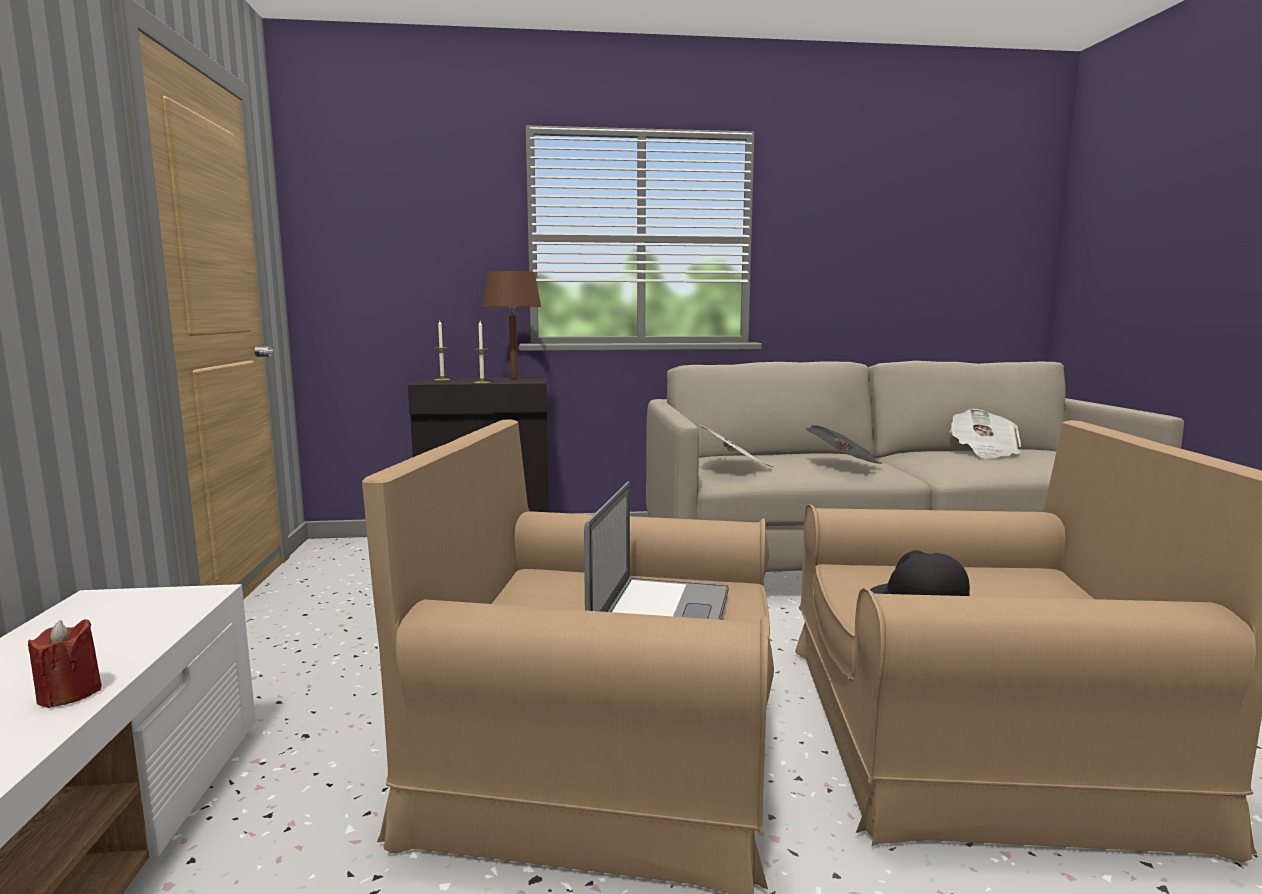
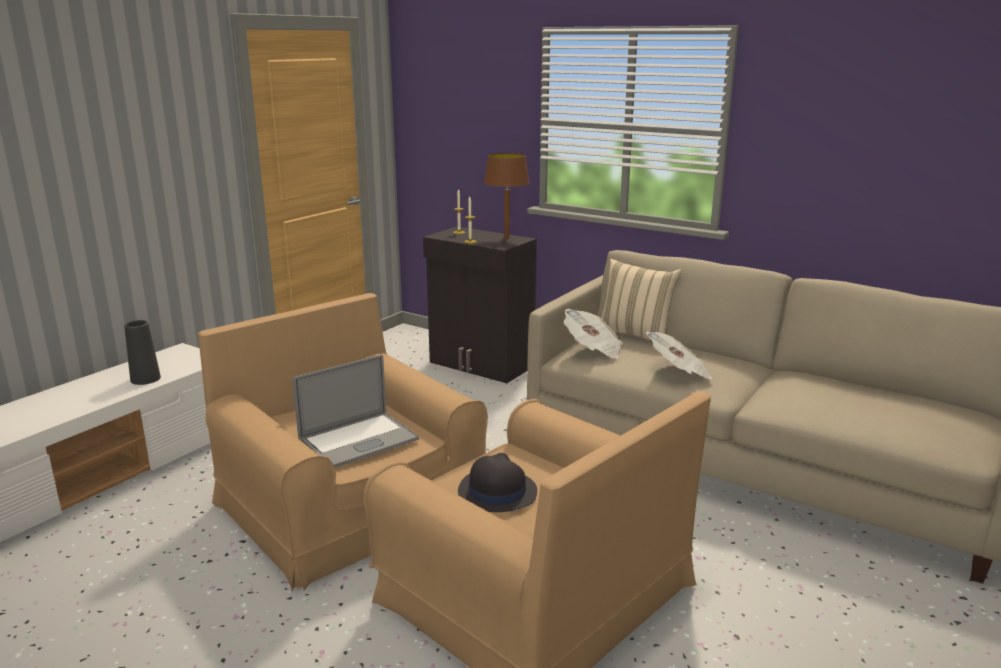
camera: 40 degrees right, 10 degrees up
red candle [28,619,102,708] -> none
newspaper [950,409,1021,459] -> none
none -> black vase [124,320,161,385]
none -> beige pillow [601,259,682,341]

